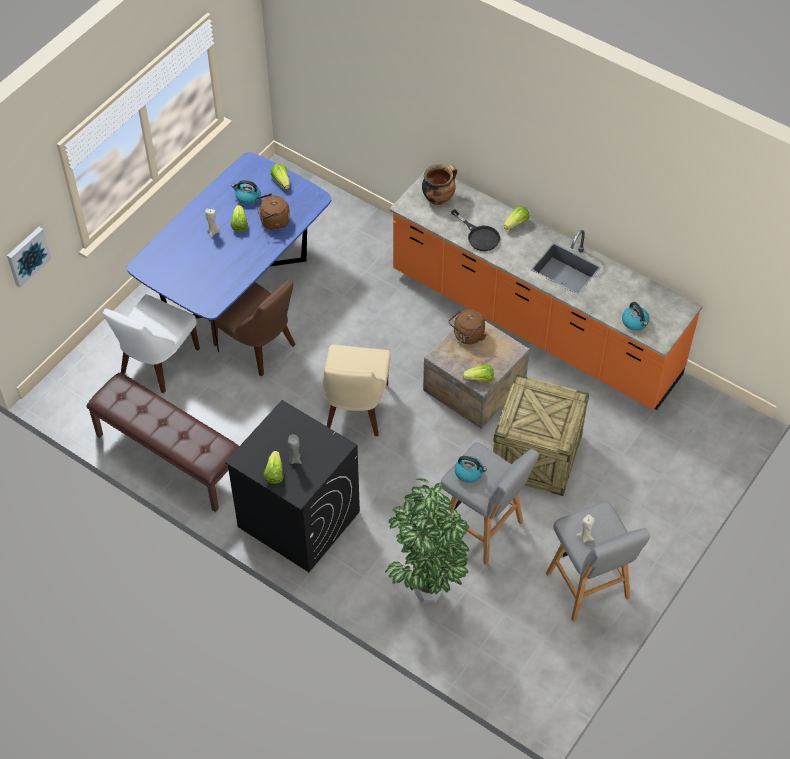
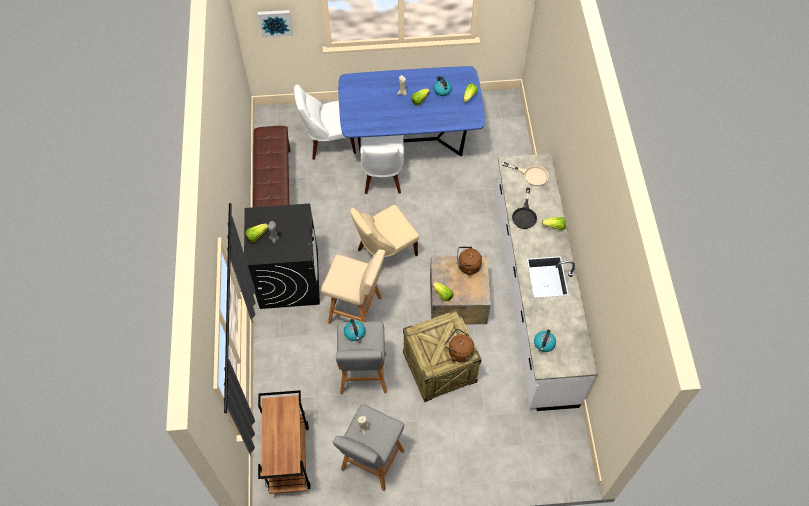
camera: 50 degrees right, 5 degrees up
brown chair [209,279,296,377] -> white chair [360,135,404,194]
brown kettle [255,193,290,230] -> brown kettle moved to [444,329,474,362]
potted plant [385,478,469,603] -> none
orange counter [390,166,703,410] -> white counter [495,154,597,411]
cooking pot [422,164,457,205] -> beige frying pan [502,162,549,186]
none -> brown cart [258,390,311,494]
none -> beige stool [321,249,386,324]

